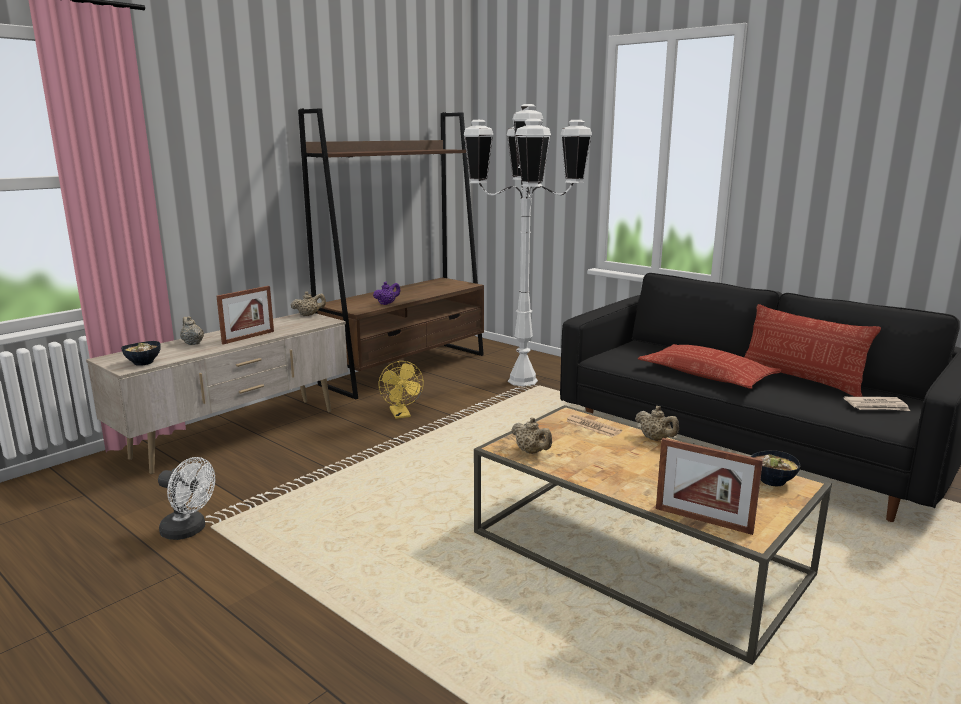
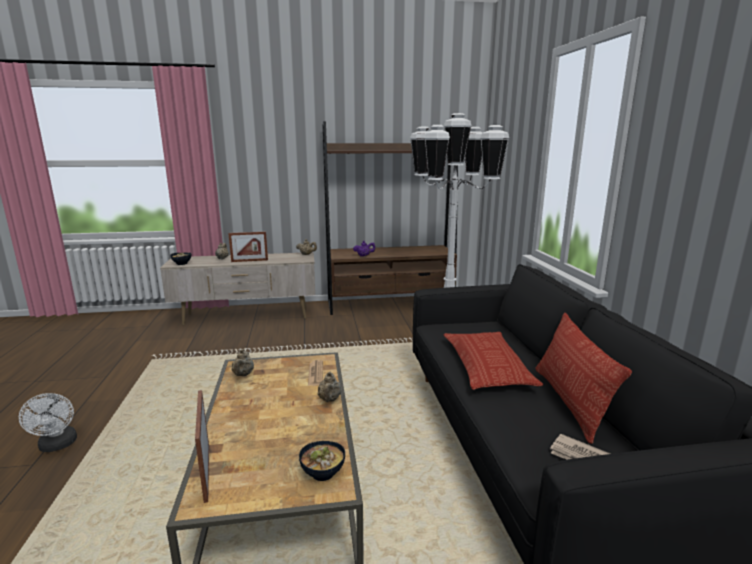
camera: 40 degrees right, 0 degrees up
white fan [158,457,215,540] -> white fan moved to [19,393,77,452]
yellow fan [379,361,424,419] -> none

